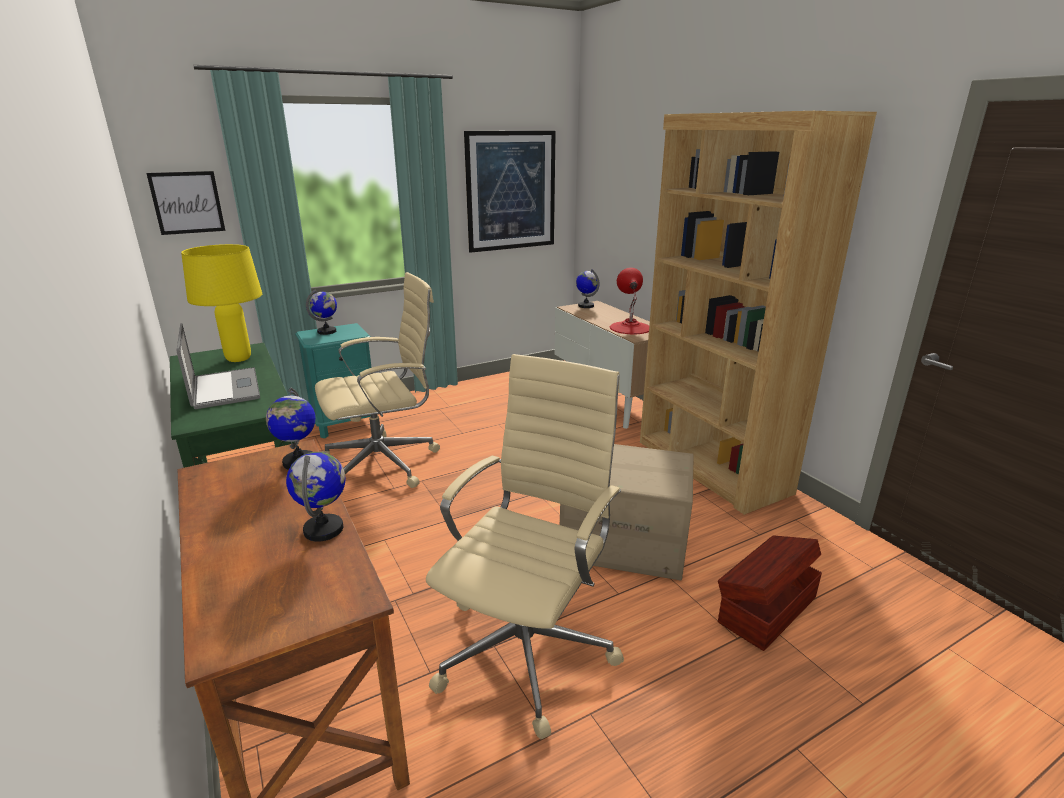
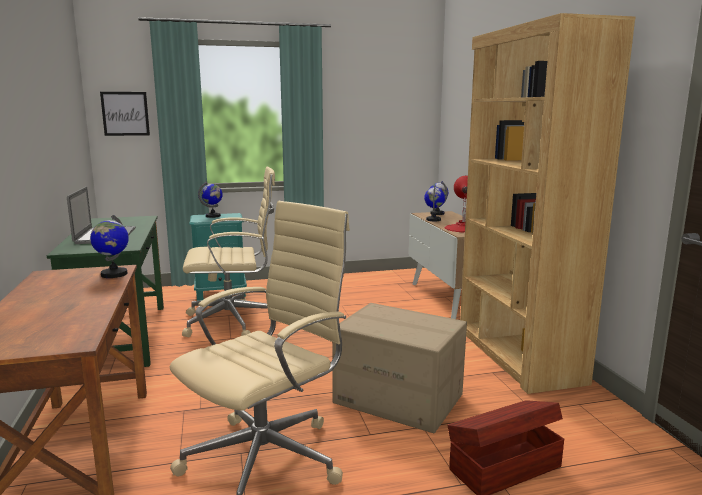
camera: 15 degrees right, 10 degrees down
yellow table lamp [181,244,262,362] -> none
globe [286,452,346,542] -> globe moved to [424,185,445,221]
picture [464,131,556,253] -> none

